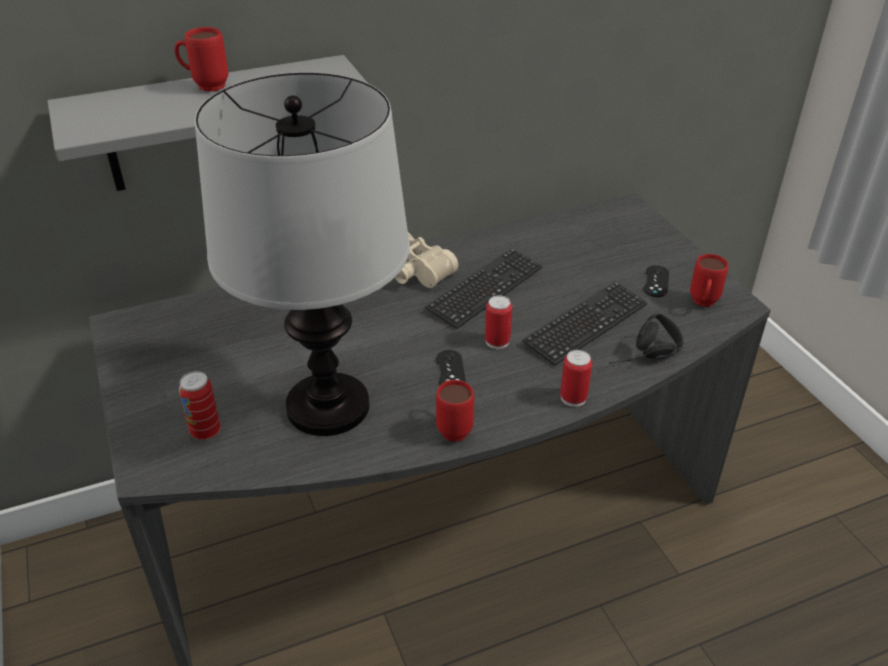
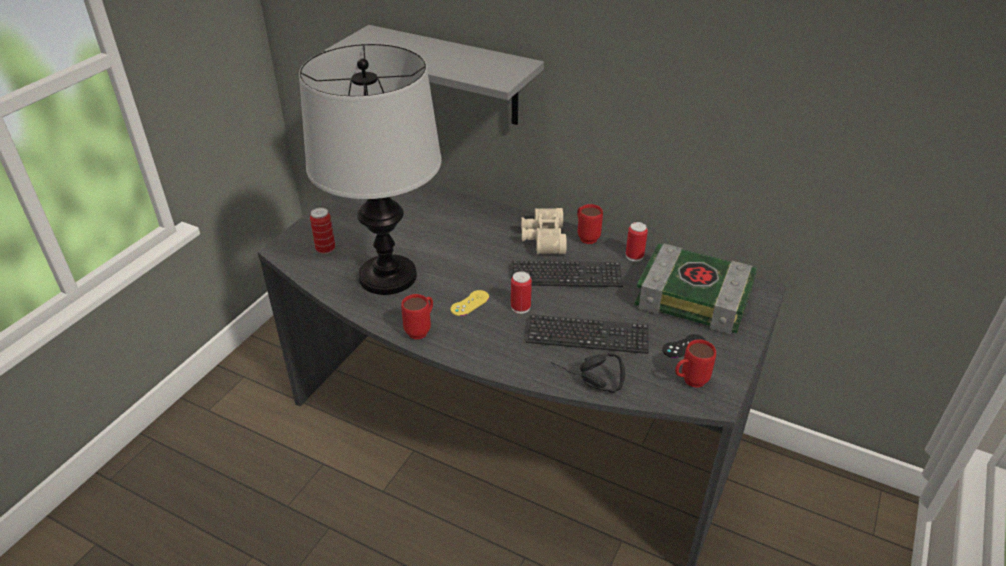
camera: 50 degrees right, 0 degrees up
red mug [174,27,228,92] -> red mug moved to [577,204,603,244]
black game controller [436,350,466,385] -> yellow game controller [451,290,489,316]
can [560,350,592,407] -> can moved to [626,222,648,262]
none -> book [634,243,757,334]

